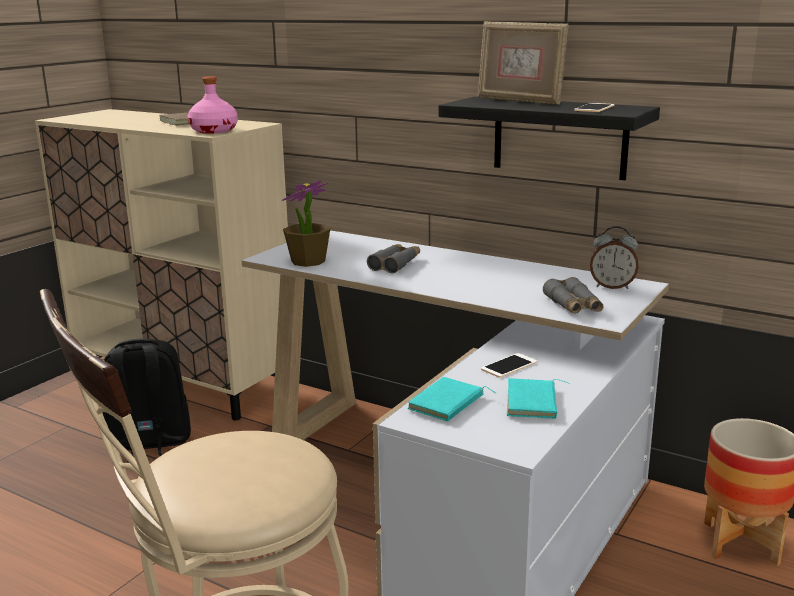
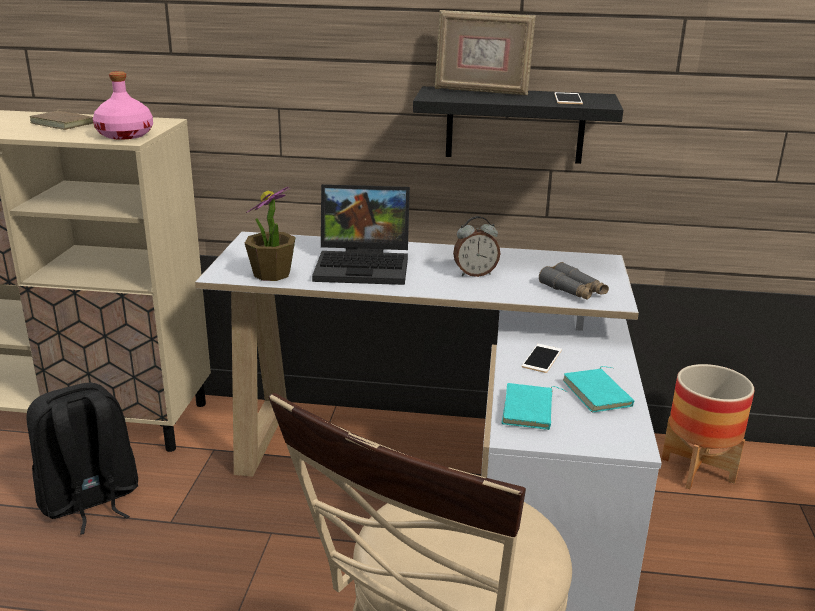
camera: 25 degrees left, 5 degrees up
grey binoculars [367,244,420,273] -> laptop [312,184,410,285]
alarm clock [590,226,639,289] -> alarm clock moved to [453,216,500,277]

